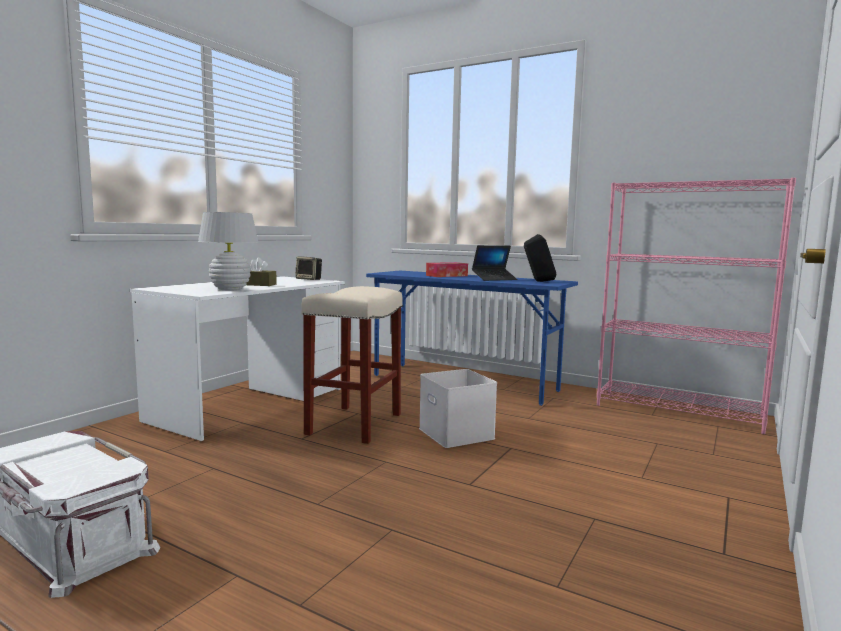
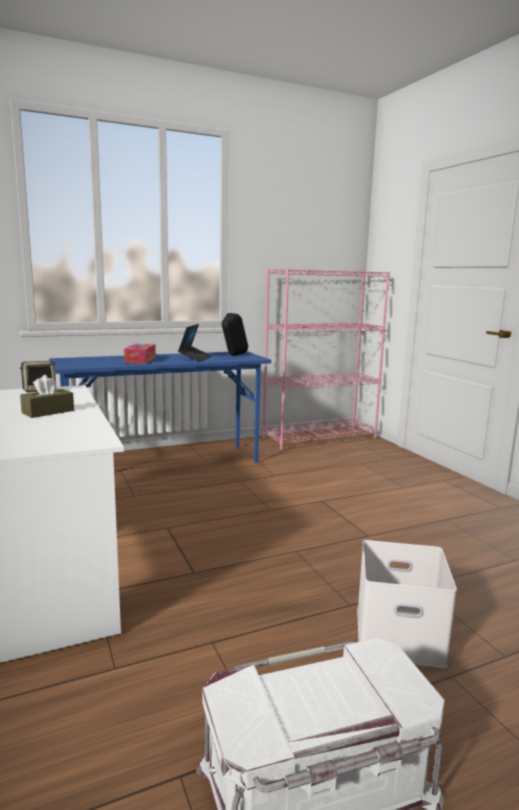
camera: 55 degrees left, 5 degrees up
white table lamp [198,212,258,290] -> none
beige stool [301,286,403,444] -> none
white storage box [419,369,497,448] -> white storage box moved to [357,540,457,668]

